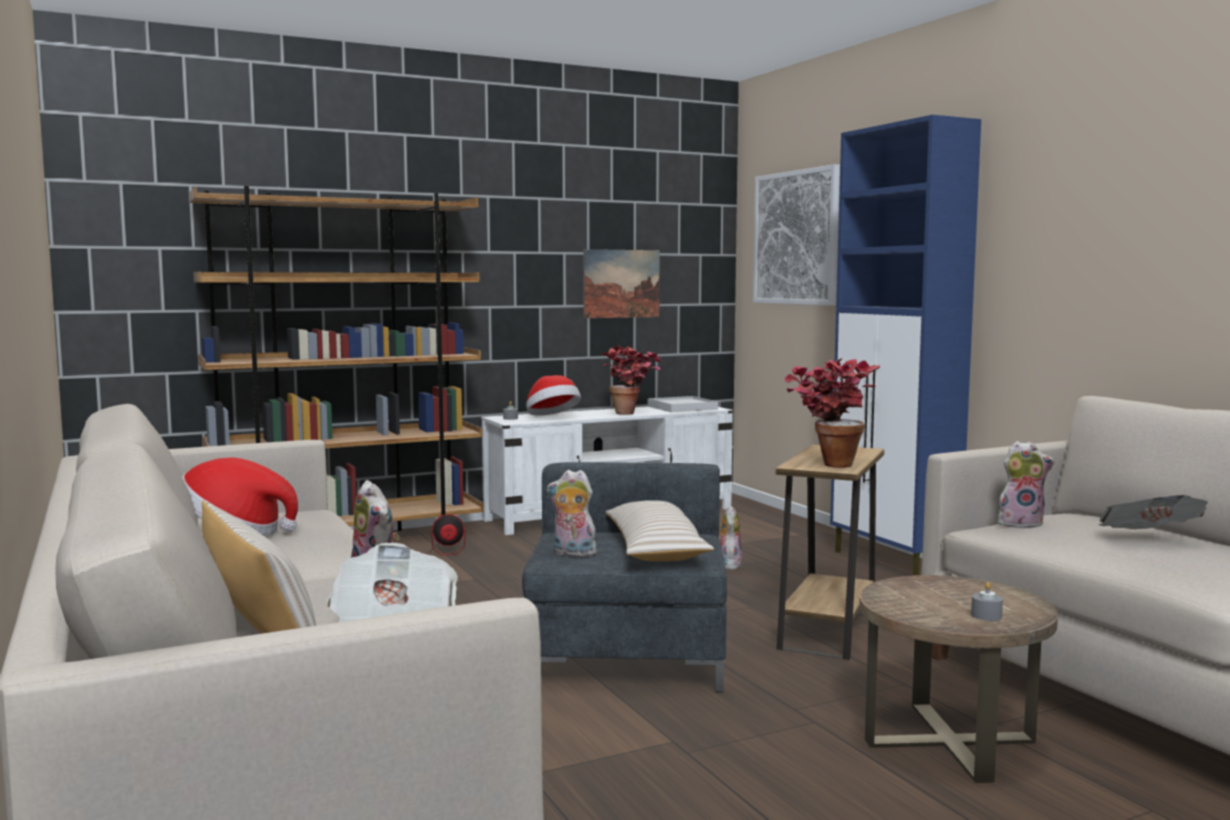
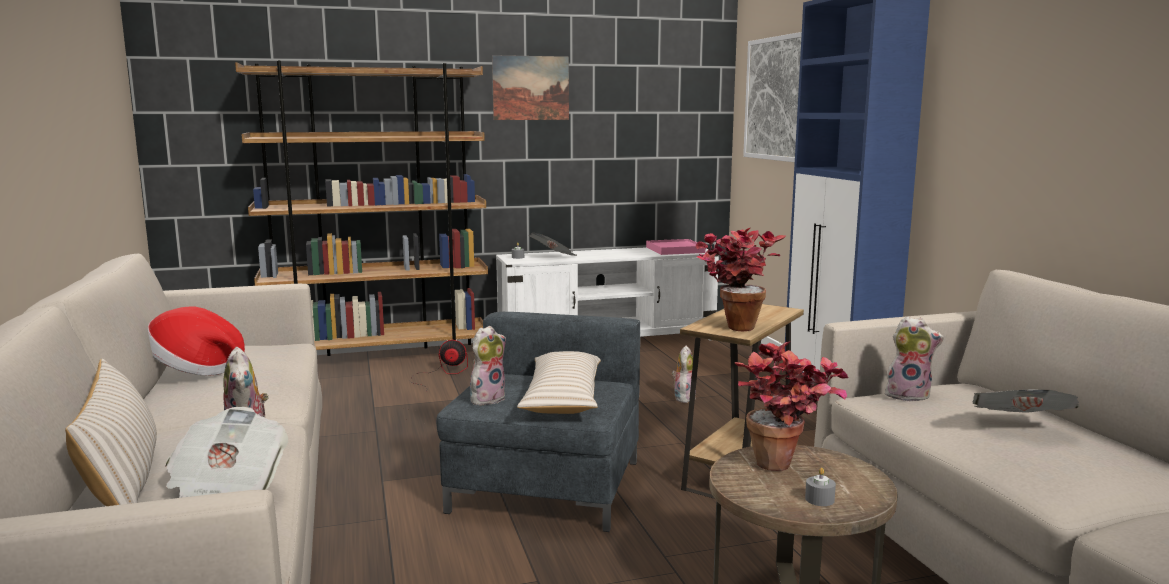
camera: 10 degrees right, 5 degrees up
hat [526,375,581,415] -> newspaper [529,233,577,256]
plush toy [547,470,599,557] -> plush toy turned 105 degrees clockwise [470,326,506,405]
picture [583,249,660,318] -> picture moved to [492,55,569,120]
potted plant [601,345,661,414] -> potted plant moved to [735,341,848,471]
white tray [648,396,718,413] -> pink tray [646,239,706,255]

